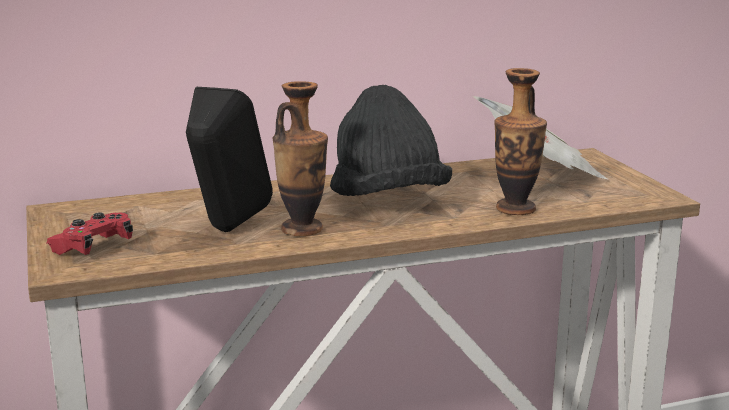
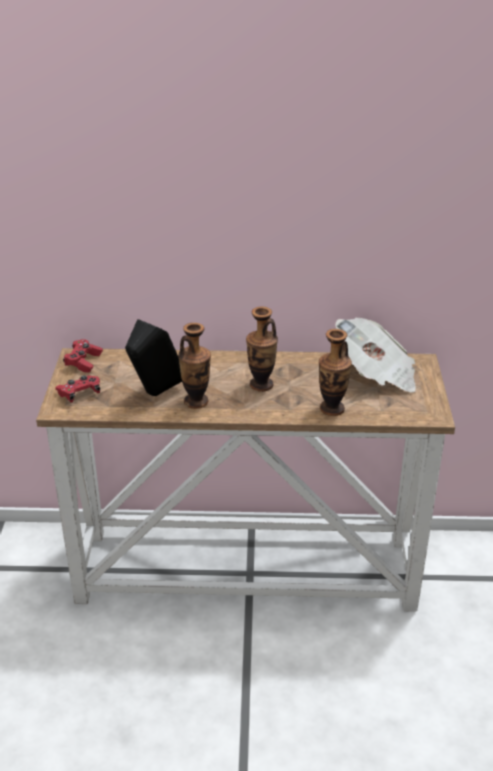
camera: 20 degrees right, 15 degrees up
black hat [330,85,452,196] -> vase [246,307,278,392]
none -> red game controller [63,339,103,373]

